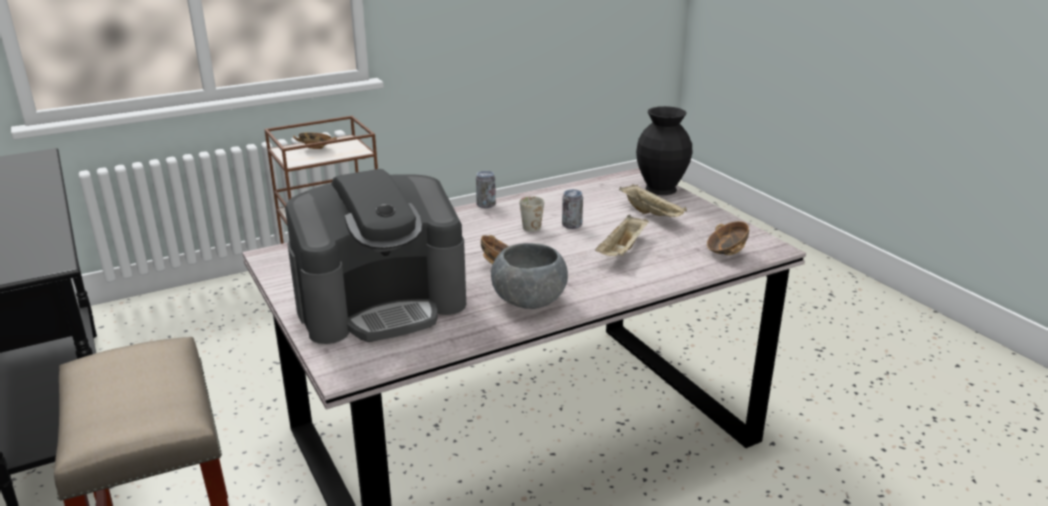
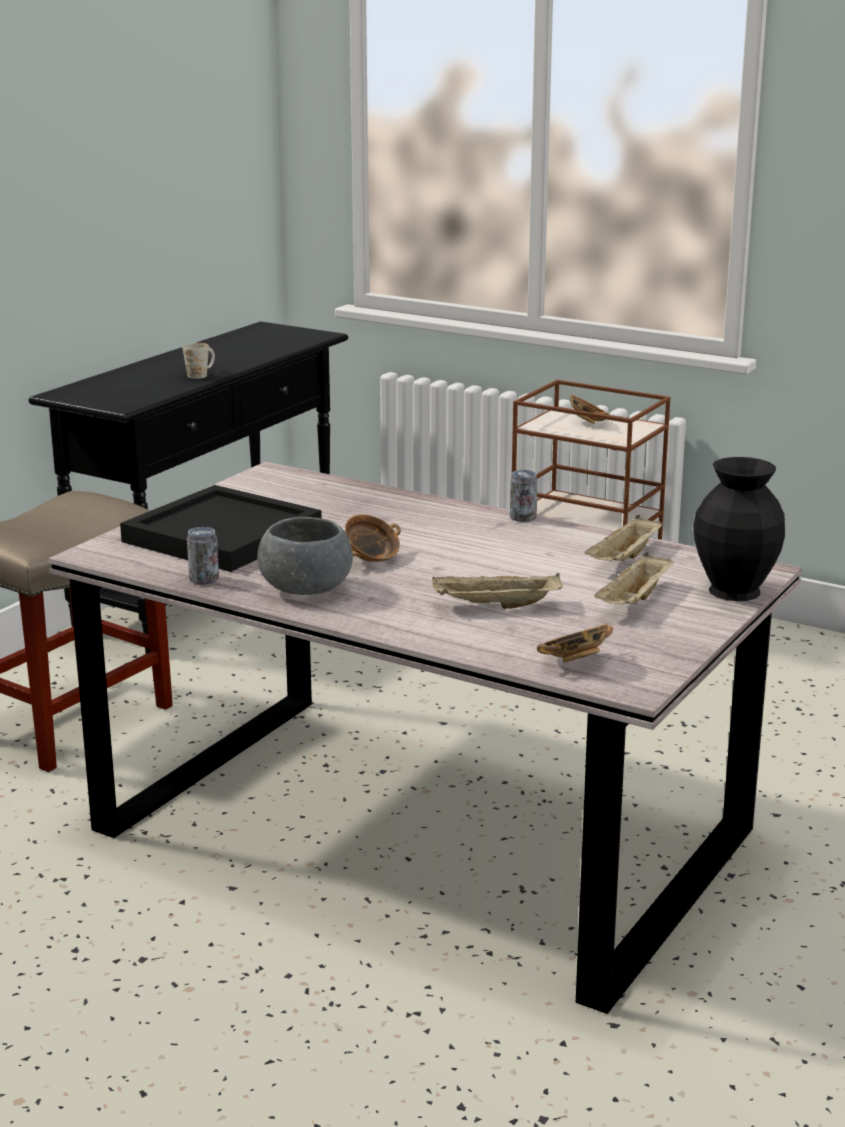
camera: 60 degrees right, 5 degrees down
coffee machine [285,169,466,344] -> black tray [120,485,322,572]
white mug [519,196,544,232] -> white mug moved to [182,343,215,379]
can [562,189,583,229] -> can moved to [187,527,219,585]
none -> beige tray [585,515,663,561]

